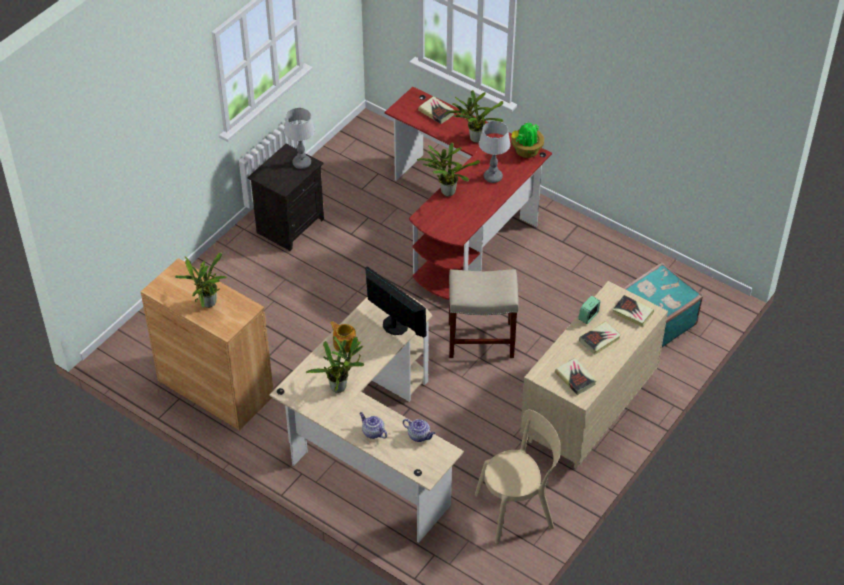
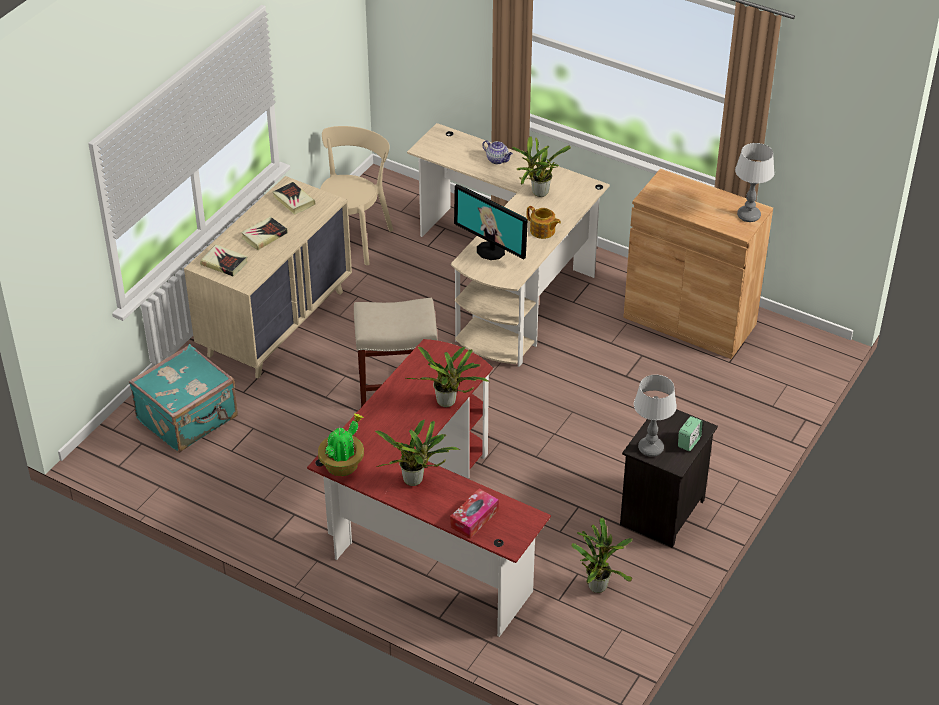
camera: 175 degrees right, 5 degrees down
potted plant [175,252,227,308] -> potted plant moved to [571,518,633,593]
teapot [403,419,435,442] -> none
book [418,96,454,124] -> tissue box [450,489,499,538]
beige chair [475,410,561,544] -> beige chair turned 135 degrees clockwise [320,126,393,265]
table lamp [479,121,511,183] -> table lamp moved to [735,143,775,222]
alarm clock [578,296,601,324] -> alarm clock moved to [678,416,703,451]

